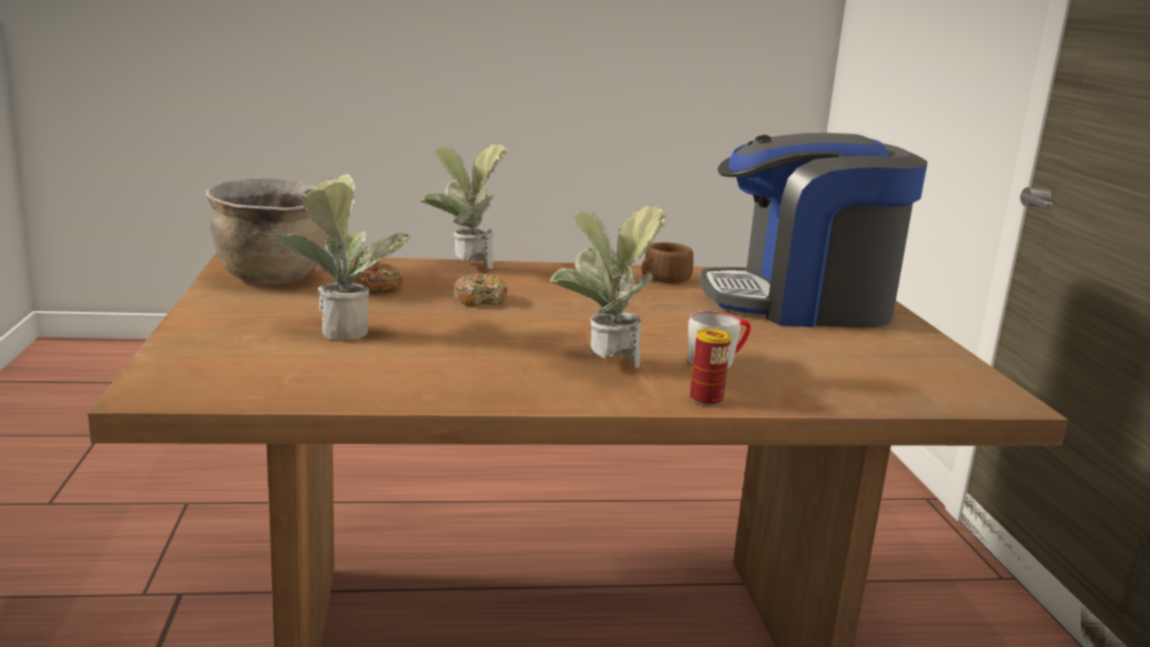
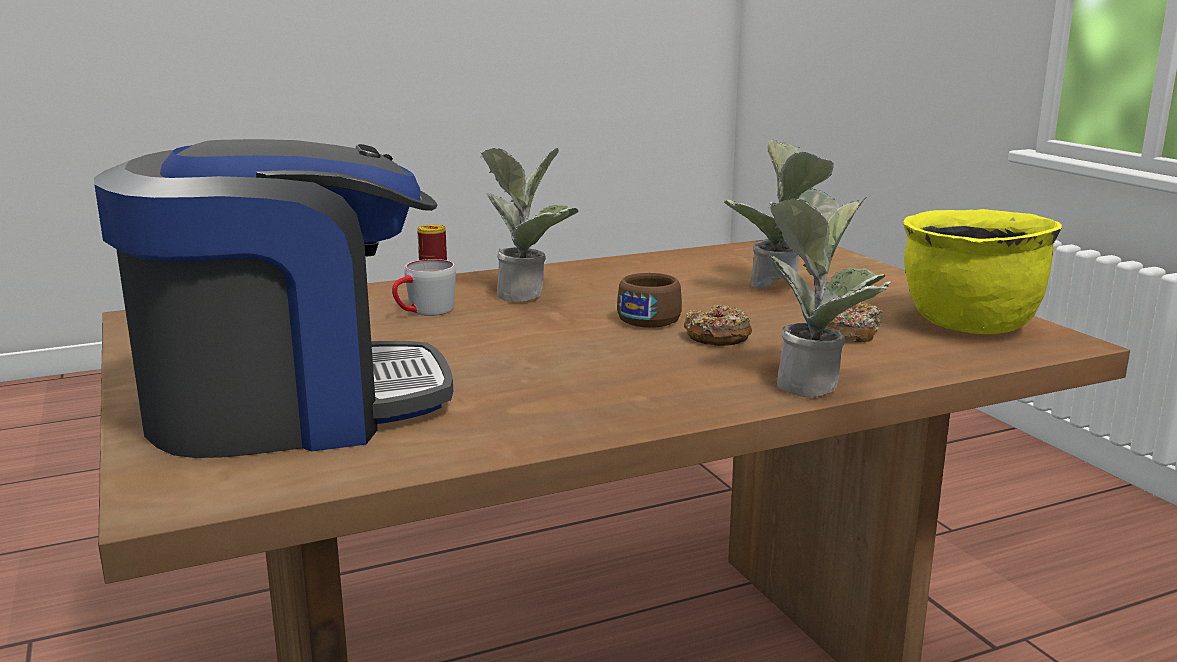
camera: 165 degrees right, 0 degrees up
brown cooking pot [206,178,328,284] -> yellow cooking pot [903,209,1062,334]
brown cup [641,242,693,283] -> brown cup moved to [617,273,682,328]

